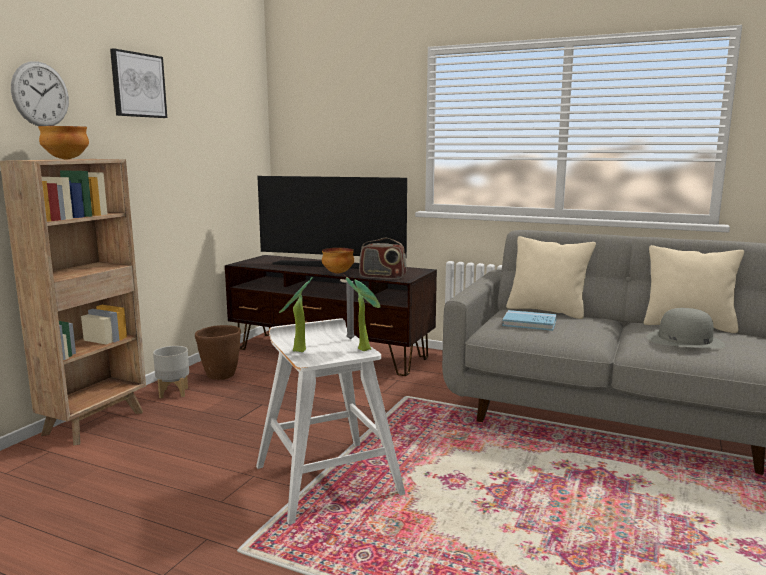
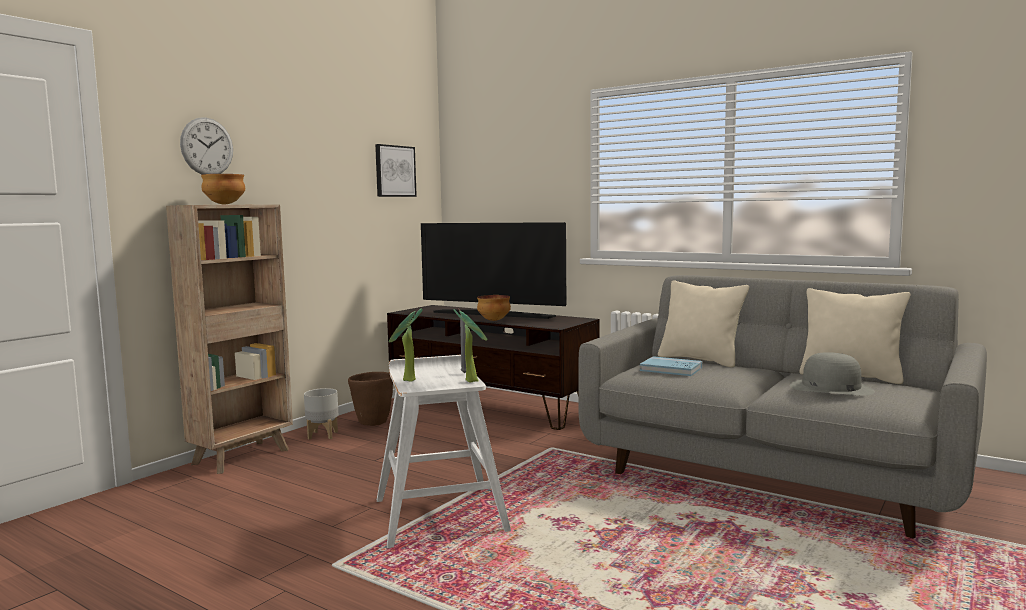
camera: 10 degrees right, 5 degrees down
picture [110,48,167,118] -> picture moved to [375,144,417,197]
radio [359,237,406,279] -> none

